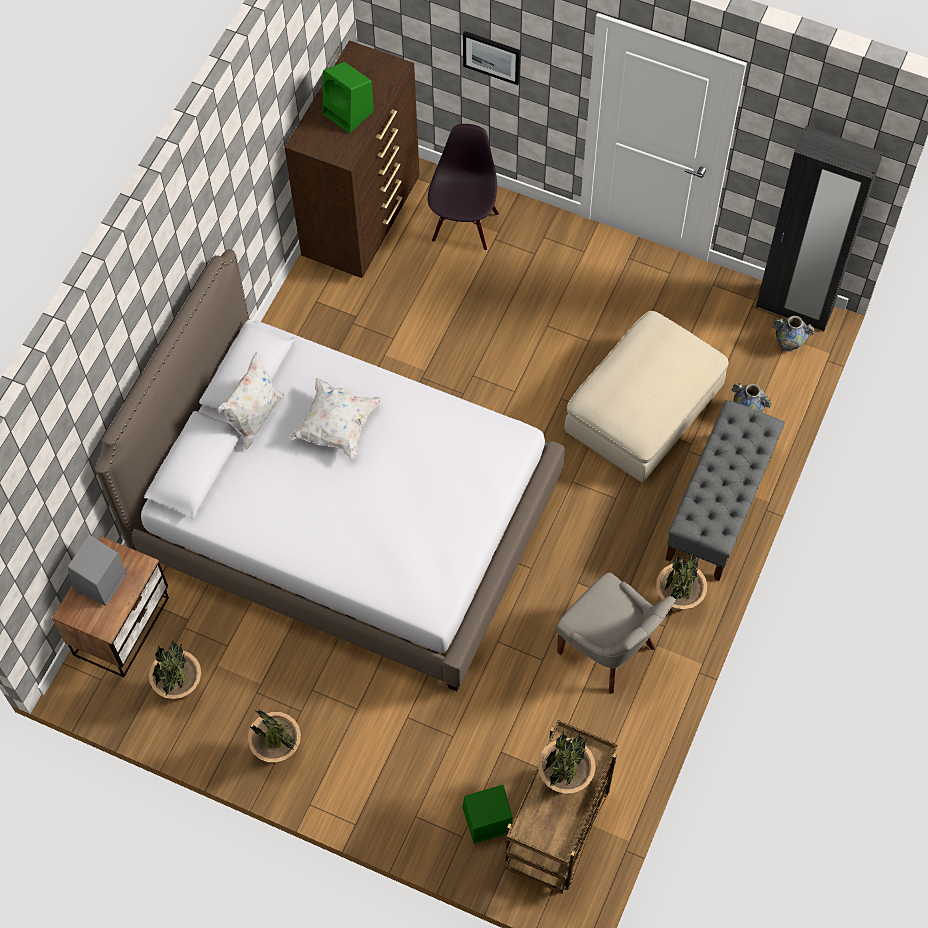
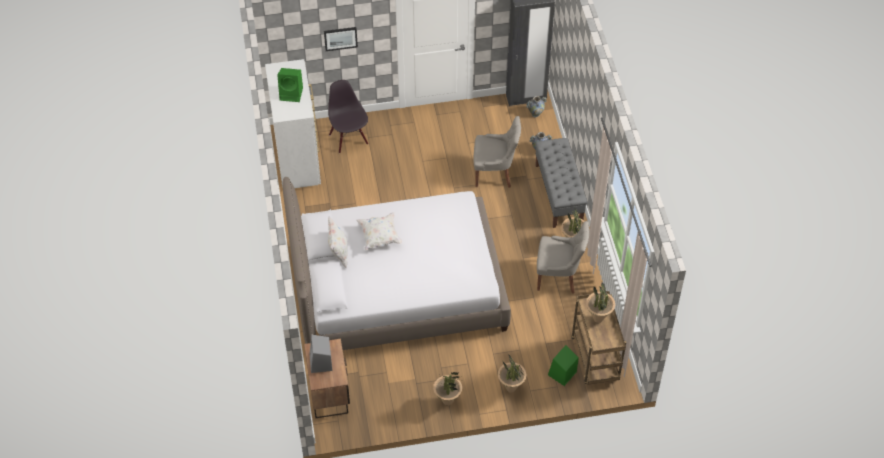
camera: 35 degrees left, 10 degrees down
potted plant [149,639,201,699] -> potted plant moved to [498,354,527,393]
brown dresser [285,40,420,278] -> white dresser [265,59,321,188]
beige ottoman [565,311,729,482] -> grey chair [474,116,521,188]

